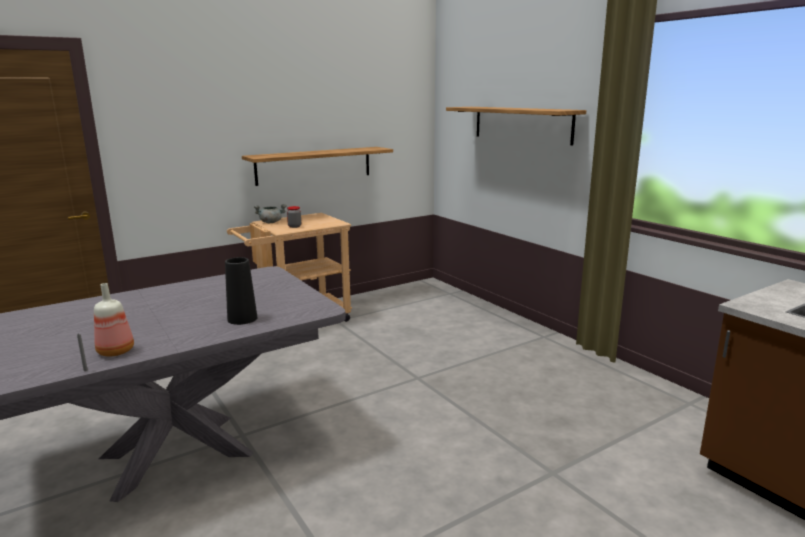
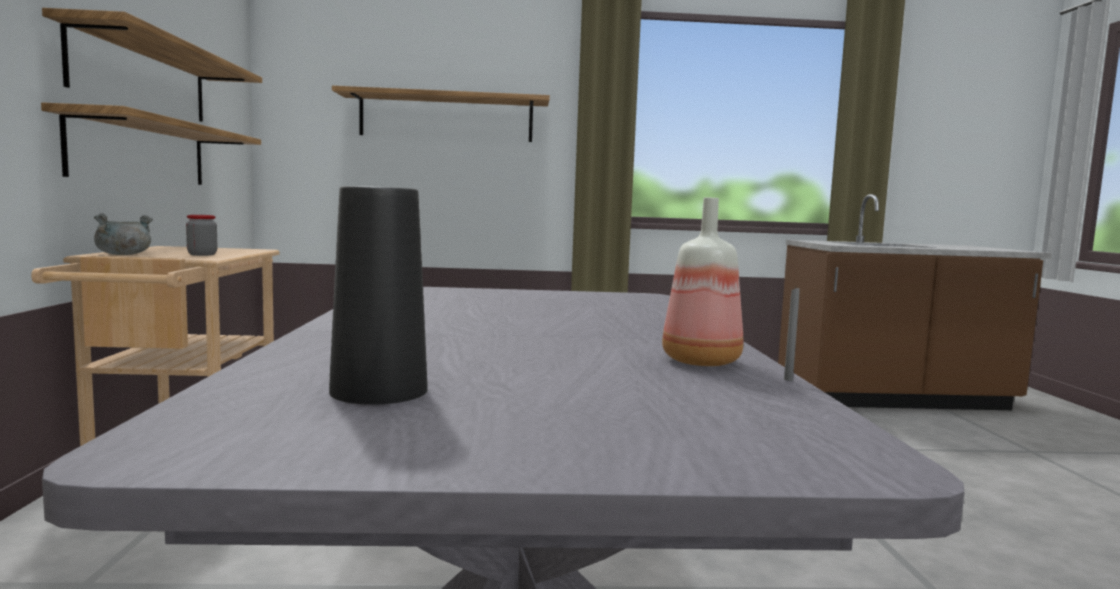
camera: 60 degrees left, 10 degrees down
black vase [225,257,257,325] -> black vase moved to [329,186,428,405]
none -> shelf [42,8,262,122]

